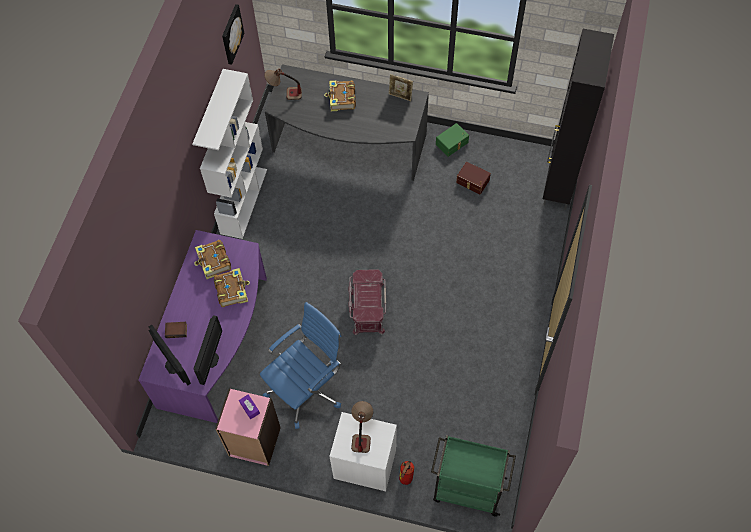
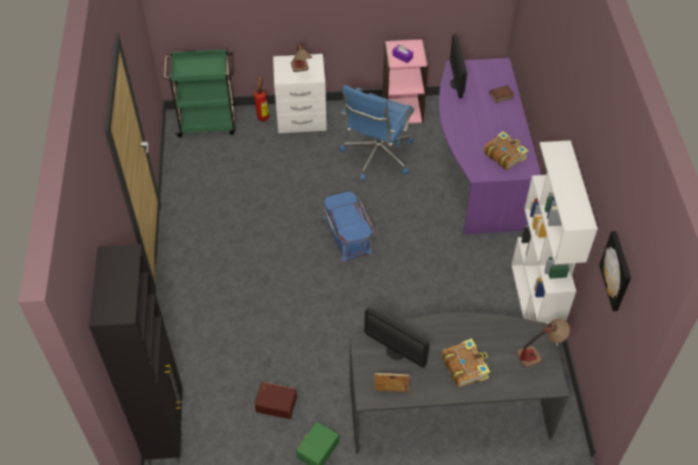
camera: 160 degrees right, 10 degrees down
monitor [148,325,191,385] -> monitor moved to [364,307,429,368]
book [214,268,250,307] -> none
red storage box [348,269,386,335] -> blue storage box [323,191,374,263]

